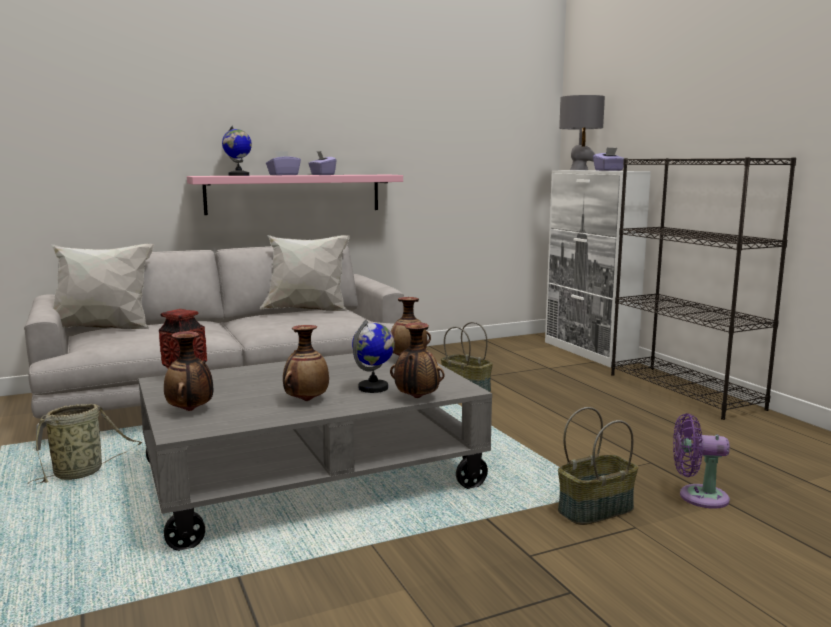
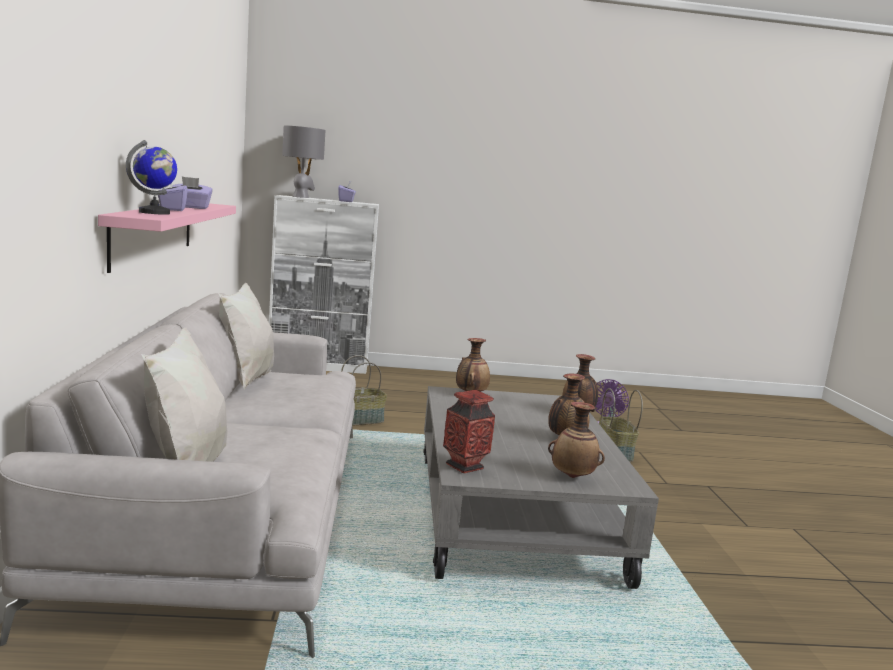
camera: 70 degrees left, 0 degrees up
basket [27,404,143,484] -> none
globe [352,320,395,393] -> none
black bookcase [611,157,796,420] -> none

